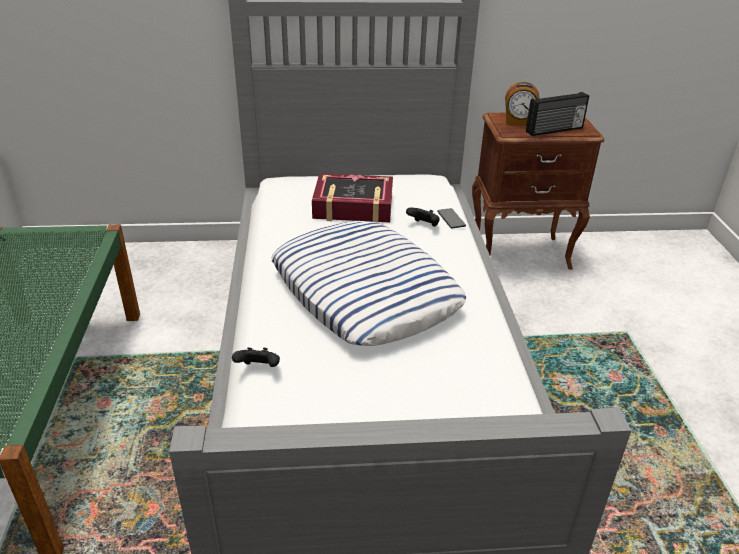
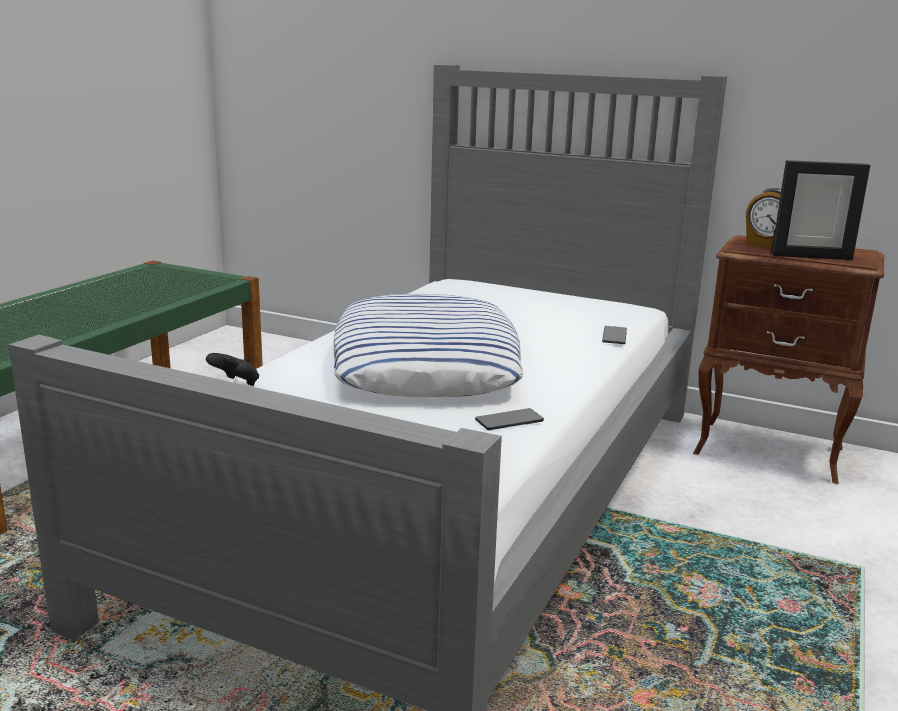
camera: 30 degrees right, 15 degrees down
book [312,173,393,223] -> none
black game controller [406,207,440,227] -> none
radio [526,92,589,136] -> picture frame [771,160,870,260]
none -> phone [475,408,544,430]

